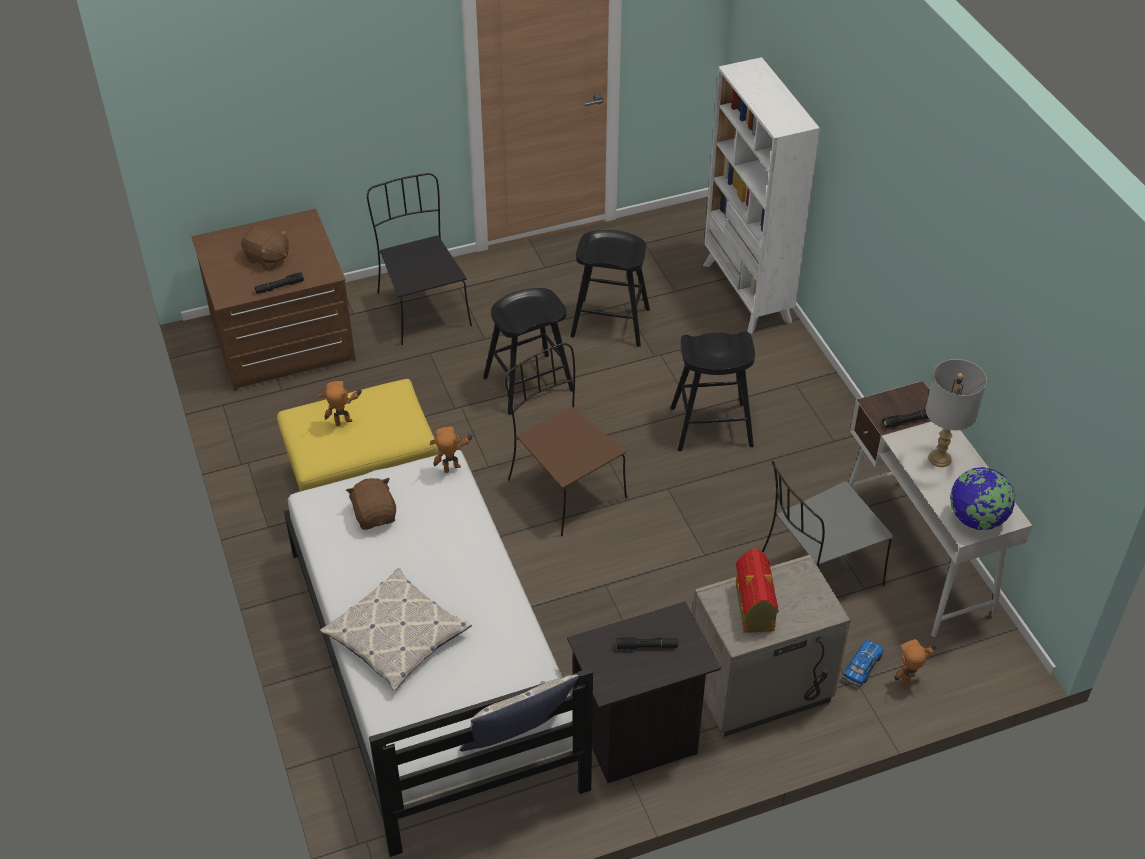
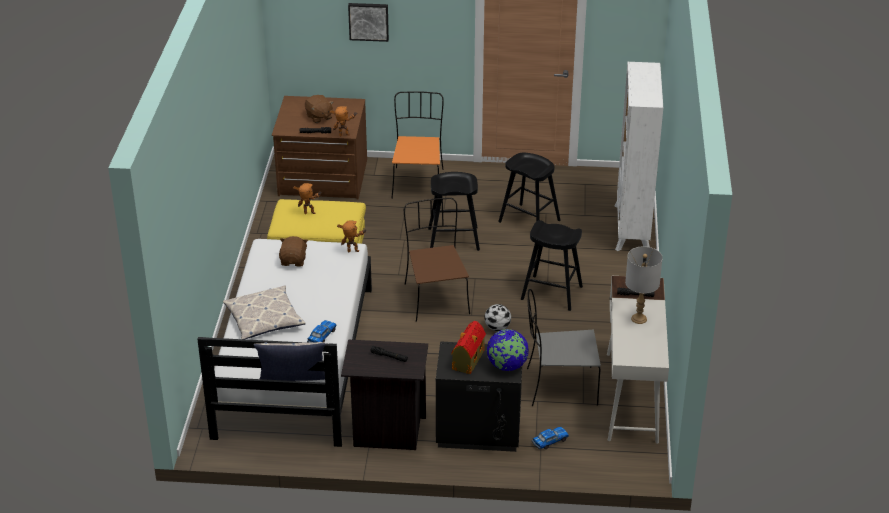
camera: 25 degrees right, 10 degrees down
black chair [367,173,472,345] -> orange chair [391,91,444,199]
beige nightstand [692,555,851,737] -> black nightstand [436,342,522,452]
toy robot [895,639,937,685] -> toy robot moved to [330,106,357,137]
globe [950,467,1015,530] -> globe moved to [487,329,529,371]
none -> toy car [307,320,336,343]
none -> picture [348,3,389,42]
none -> football [484,304,511,331]

